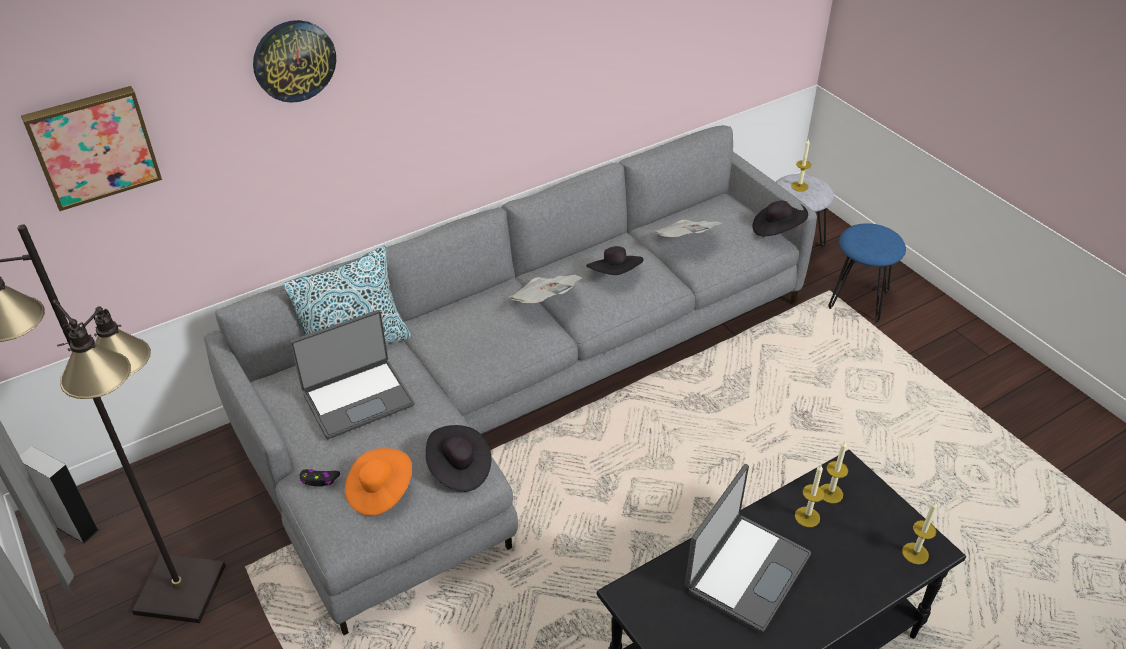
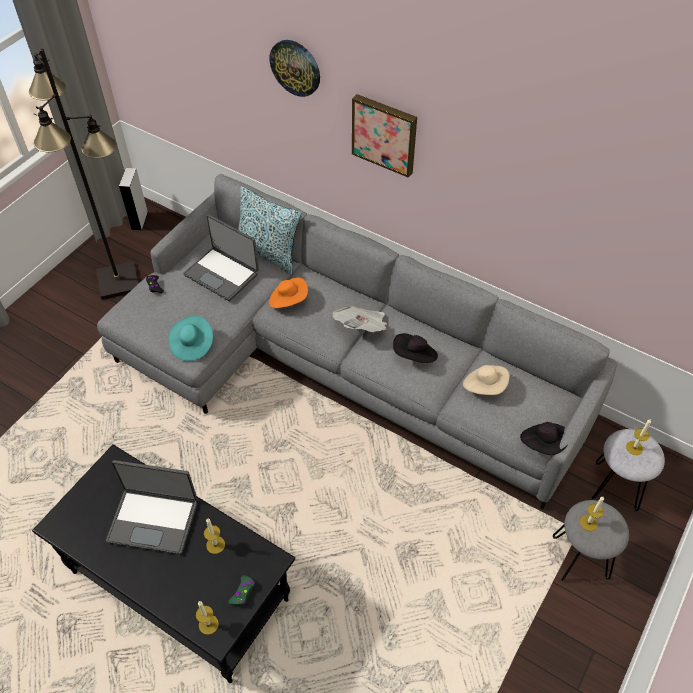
camera: 65 degrees right, 10 degrees up
picture [21,86,162,211] -> picture moved to [352,94,417,178]
orange hat [345,448,412,516] -> orange hat moved to [269,278,308,308]
black hat [426,425,491,492] -> turquoise hat [168,315,213,361]
newspaper [654,219,722,237] -> beige hat [463,365,510,395]
candle [821,440,848,503] -> candle moved to [580,496,604,531]
blue stool [828,223,906,323] -> grey stool [553,500,629,582]
none -> green game controller [228,575,255,605]

